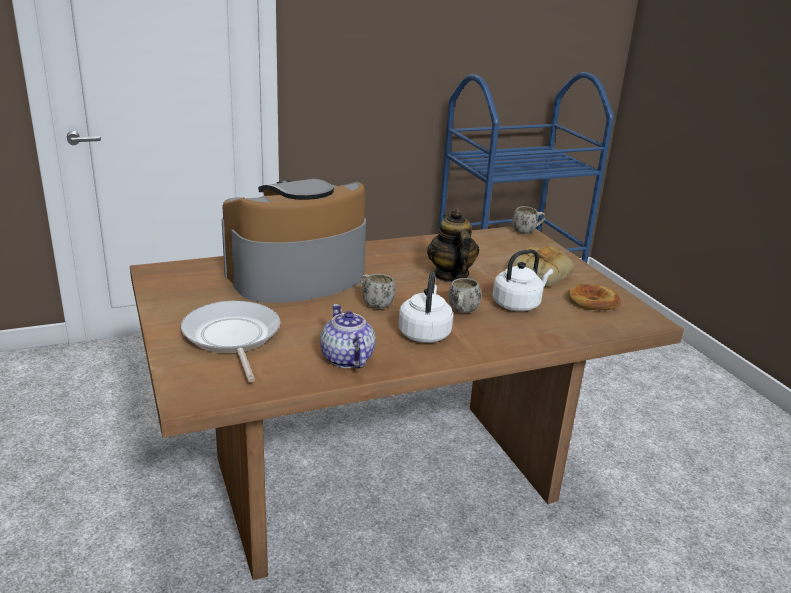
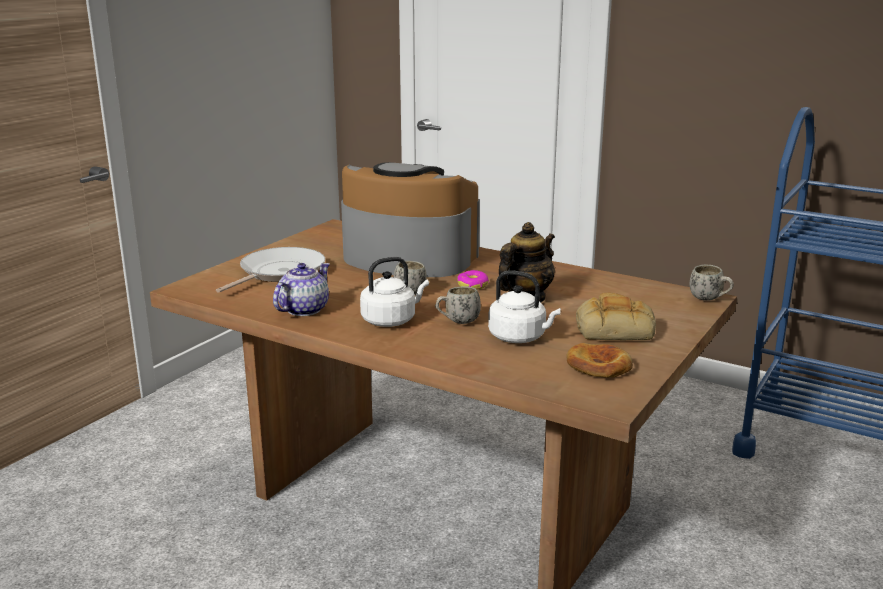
camera: 55 degrees right, 5 degrees down
none -> donut [457,270,489,290]

